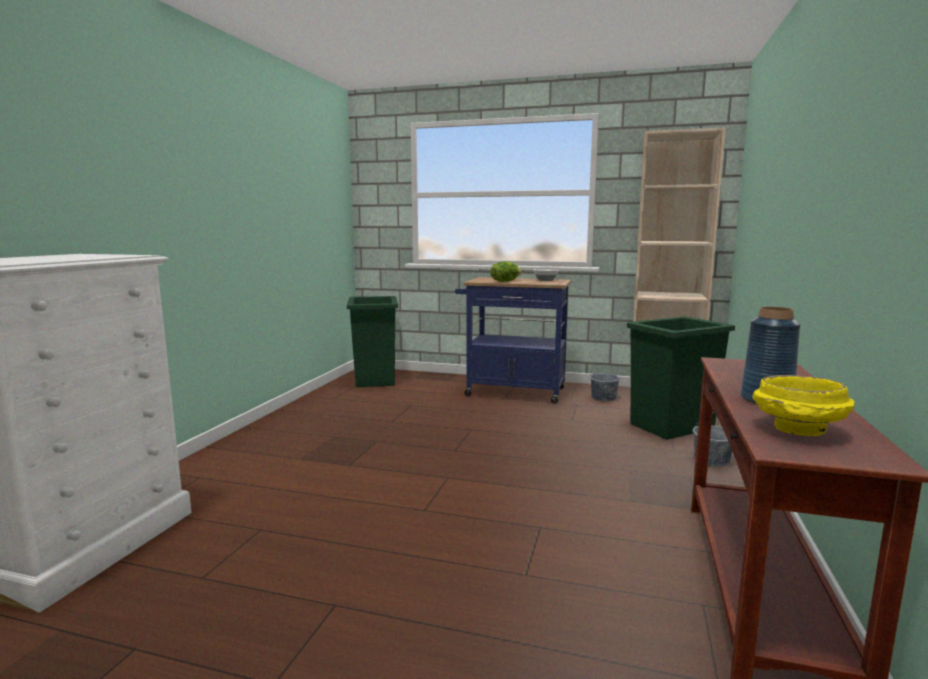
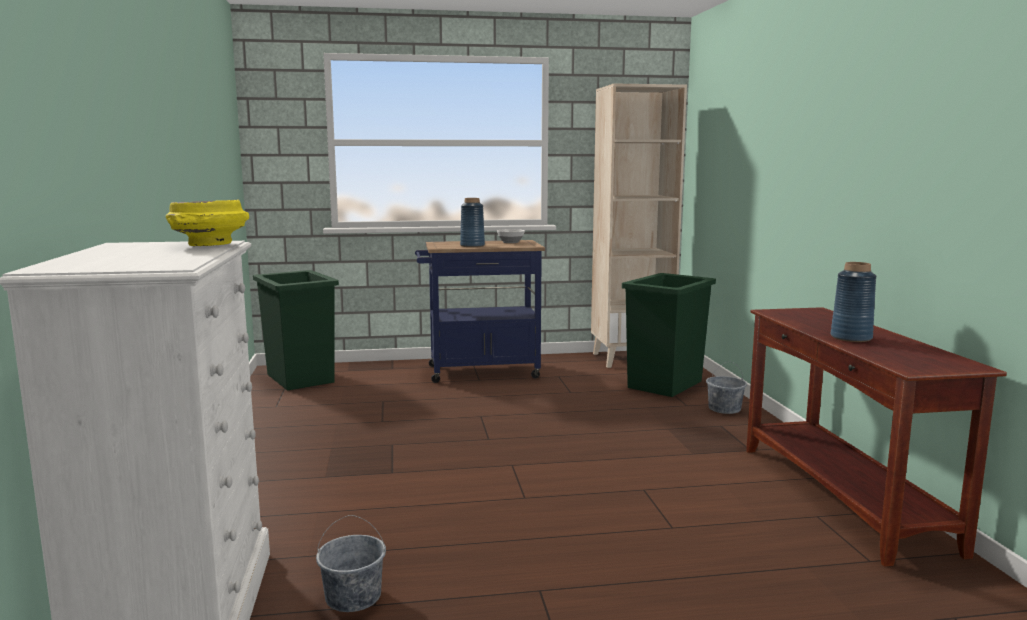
camera: 25 degrees left, 0 degrees up
lettuce [490,261,521,282] -> blue vase [460,198,485,247]
grey bucket [590,361,620,401] -> grey bucket moved to [316,515,386,612]
yellow bowl [752,375,855,436] -> yellow bowl moved to [166,200,249,246]

